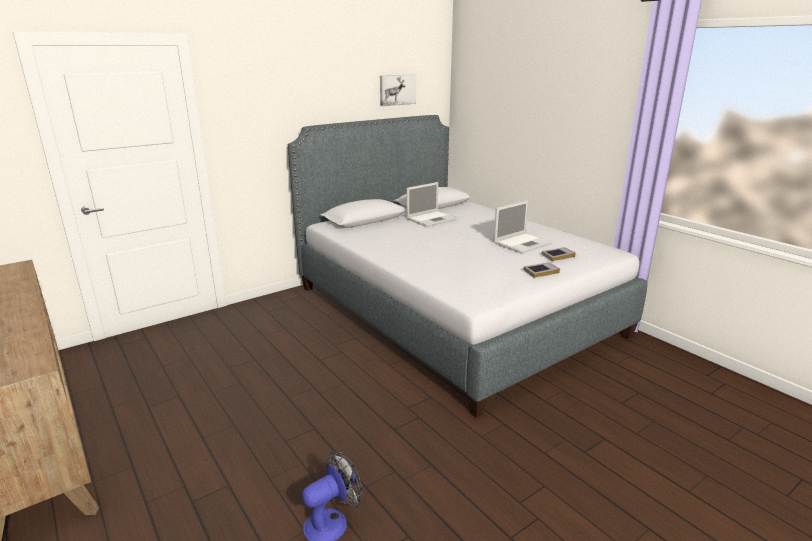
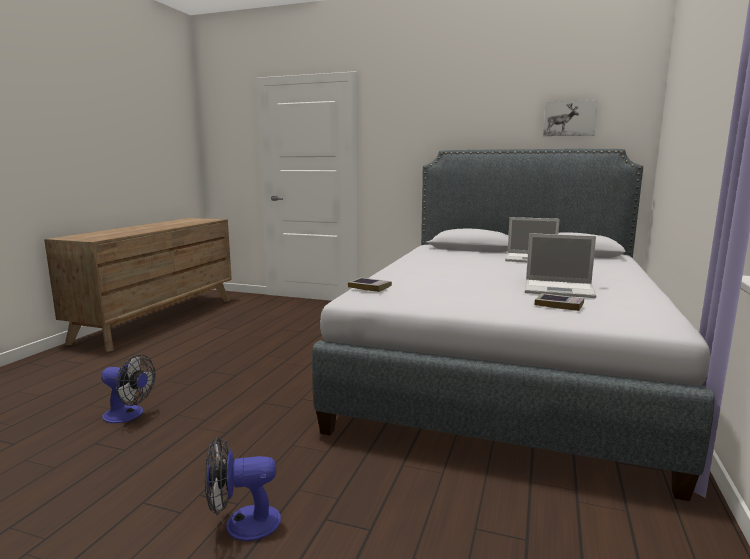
camera: 55 degrees right, 10 degrees down
book [523,262,560,278] -> book moved to [348,277,392,292]
none -> fan [205,437,281,541]

